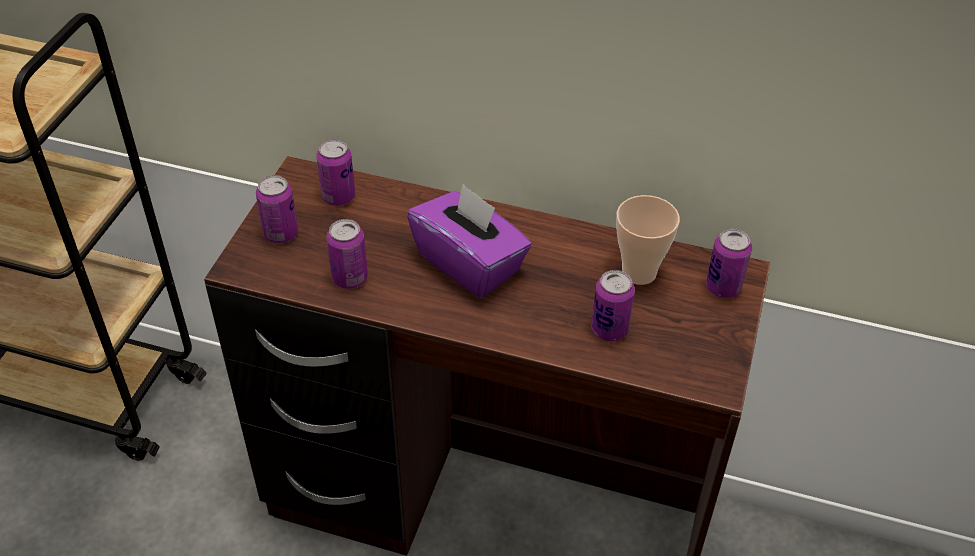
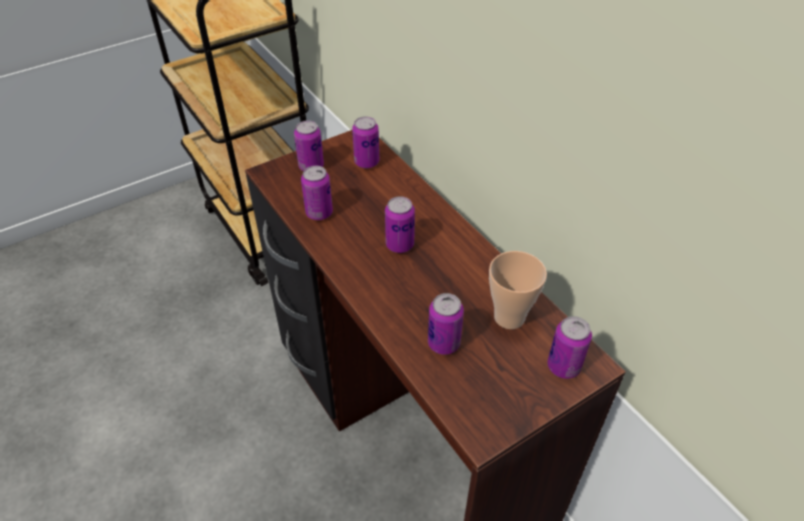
camera: 40 degrees right, 0 degrees up
purple tissue box [407,184,532,298] -> can [385,196,415,253]

